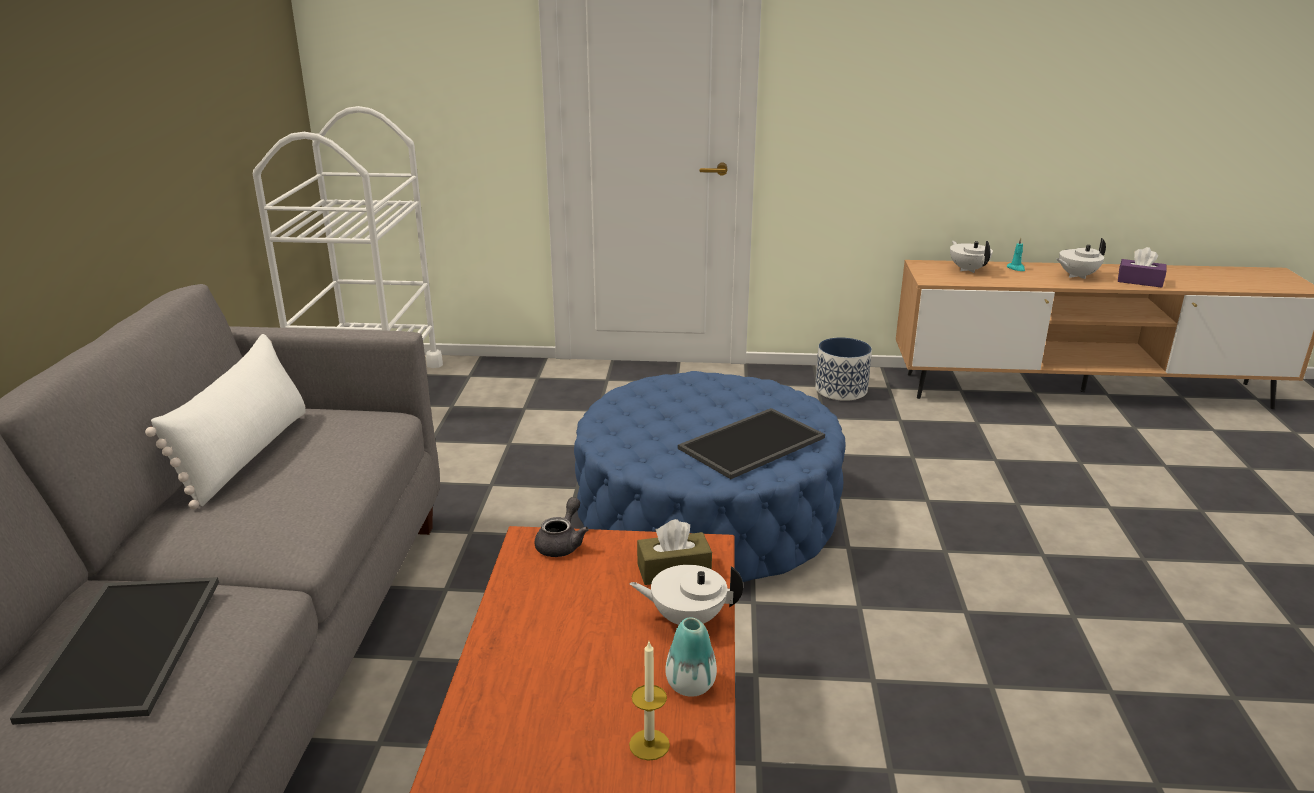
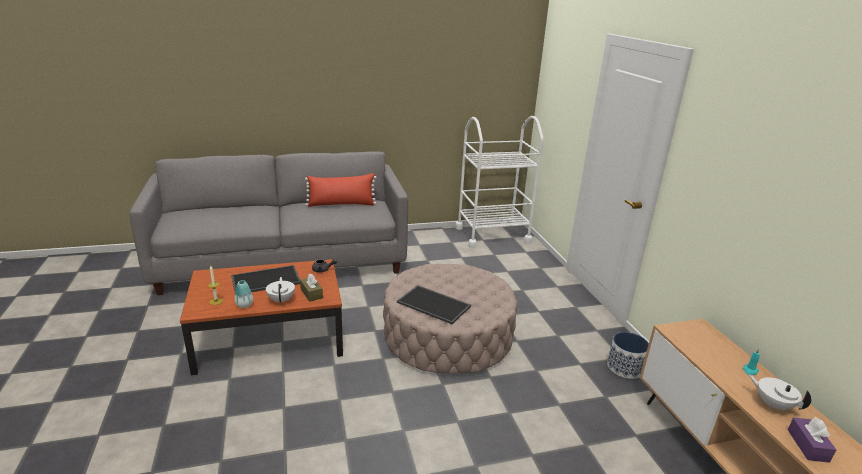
camera: 70 degrees right, 0 degrees up
tray [10,577,219,725] -> tray moved to [231,265,300,293]
white pillow [145,334,306,509] -> red pillow [305,173,377,207]
blue ottoman [574,371,846,582] -> beige ottoman [383,264,518,374]
white teapot [950,241,993,273] -> none

